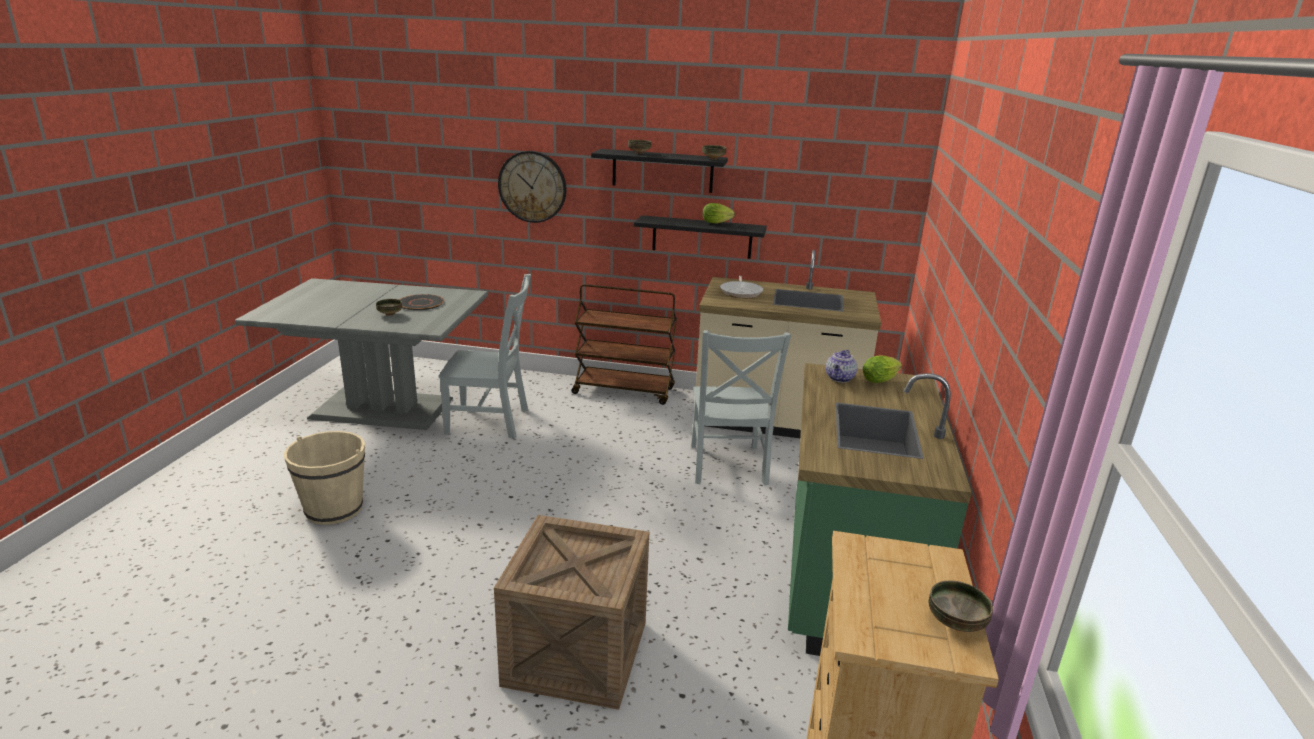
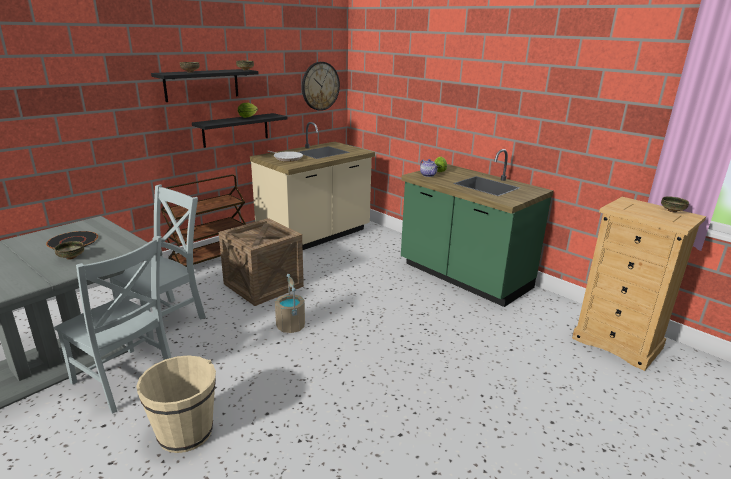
camera: 55 degrees left, 0 degrees up
crate [494,515,649,710] -> crate moved to [219,218,304,306]
wall clock [498,151,566,223] -> wall clock moved to [302,62,340,111]
grey chair [691,330,791,485] -> grey chair moved to [53,236,172,414]
none -> beige bucket [275,274,305,333]

